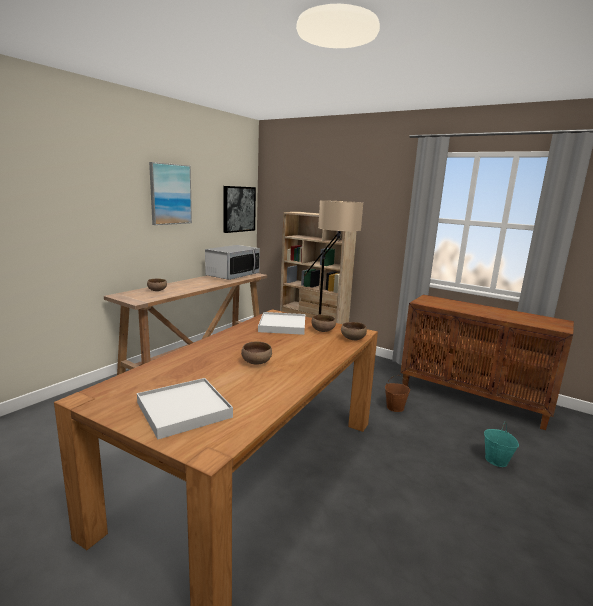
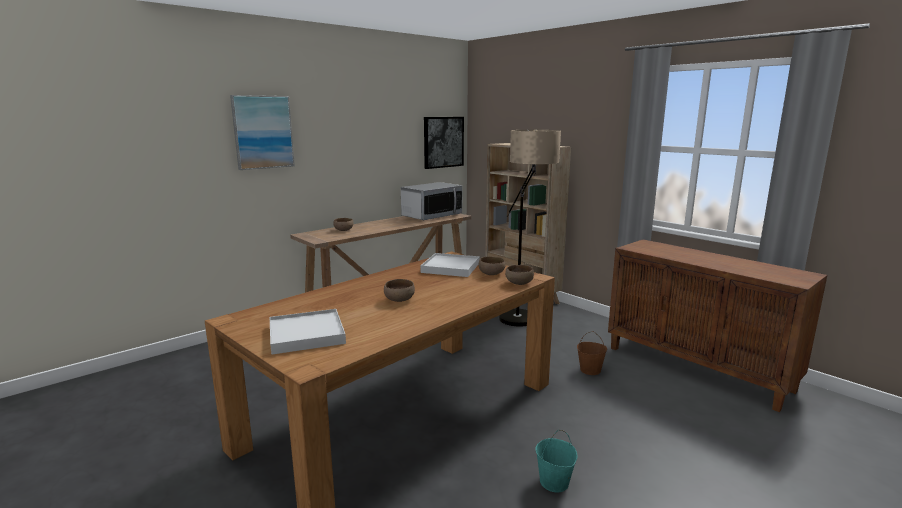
camera: 15 degrees right, 0 degrees up
picture [149,162,192,225] -> picture moved to [230,95,295,170]
turquoise bucket [484,422,519,467] -> turquoise bucket moved to [536,430,578,492]

